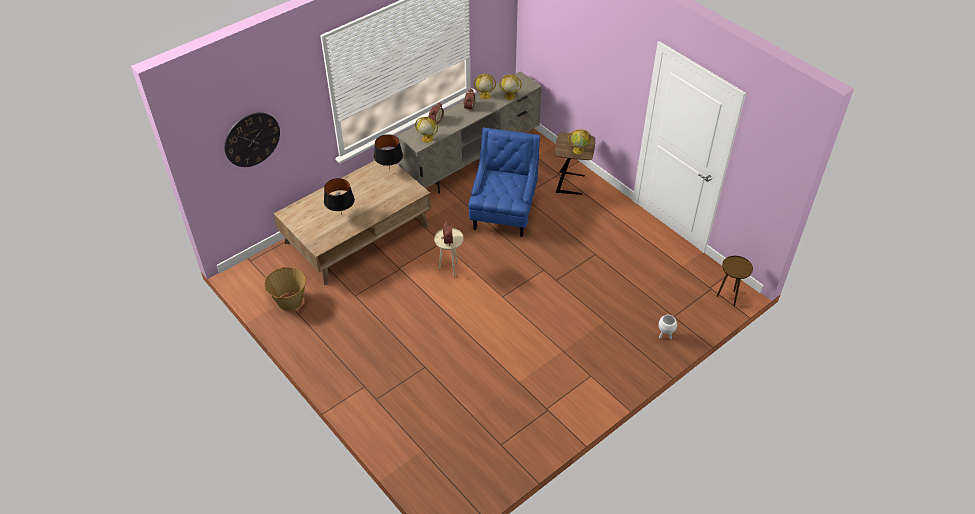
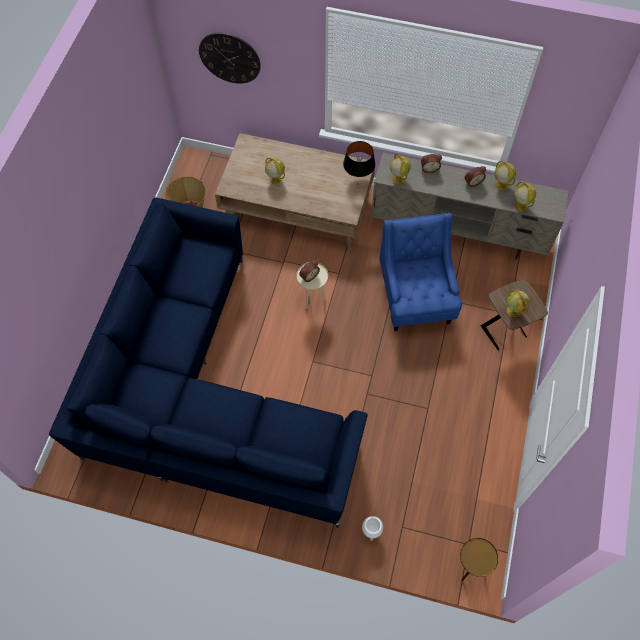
camera: 55 degrees right, 15 degrees up
black table lamp [324,178,355,215] -> globe [265,158,285,184]
blue armchair [468,128,540,237] -> blue armchair turned 75 degrees counterclockwise [379,213,462,331]
none -> blue sofa [49,197,368,528]

